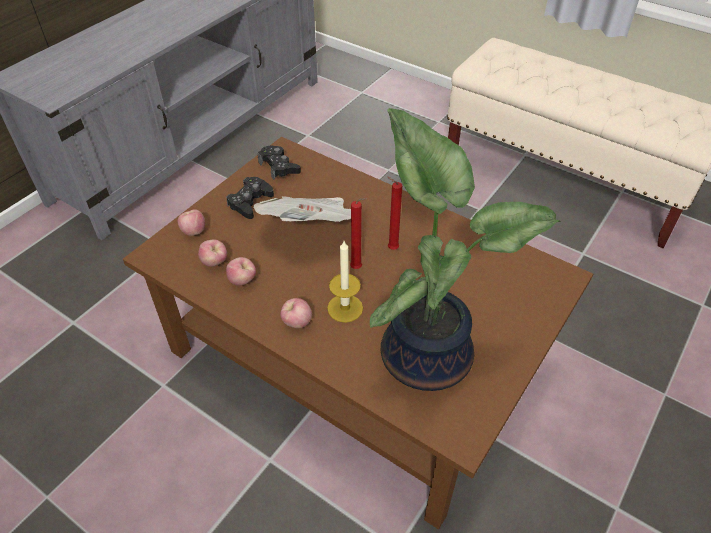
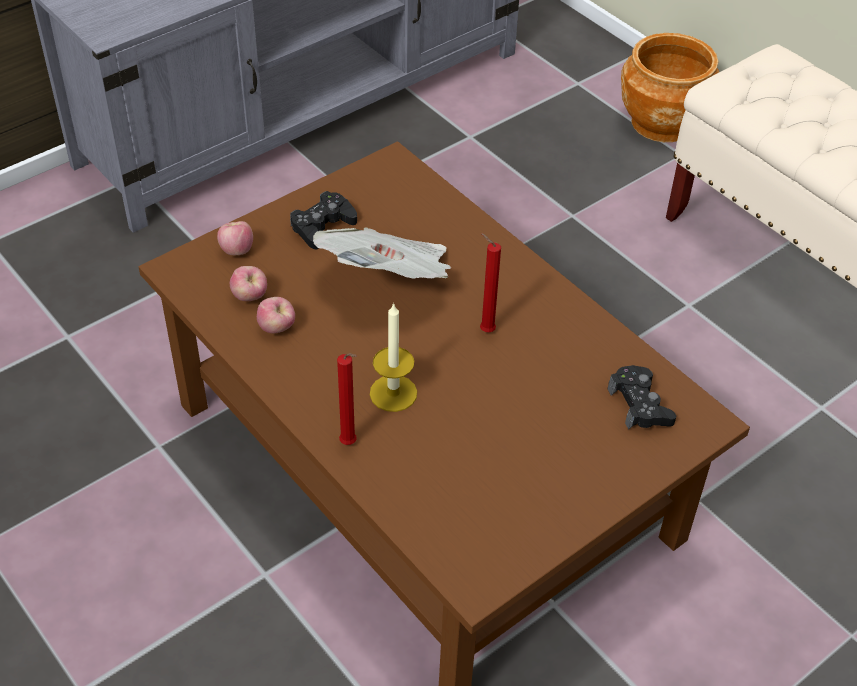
camera: 15 degrees right, 0 degrees up
black game controller [258,145,301,180] -> black game controller moved to [608,365,676,430]
apple [280,298,312,328] -> none
red candle [350,198,367,269] -> red candle moved to [337,353,357,445]
potted plant [370,108,561,391] -> none
none -> brown planter [621,33,719,142]

